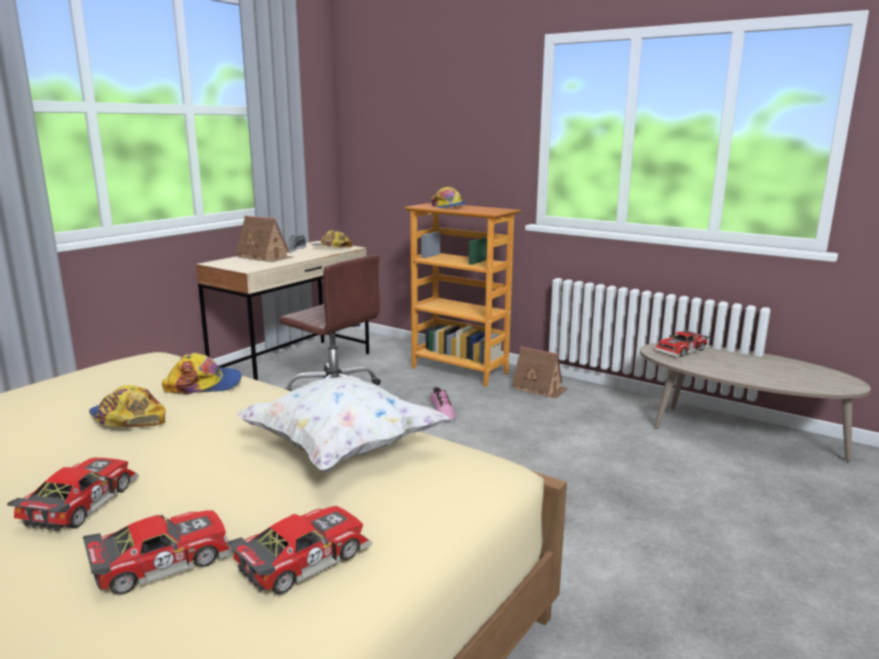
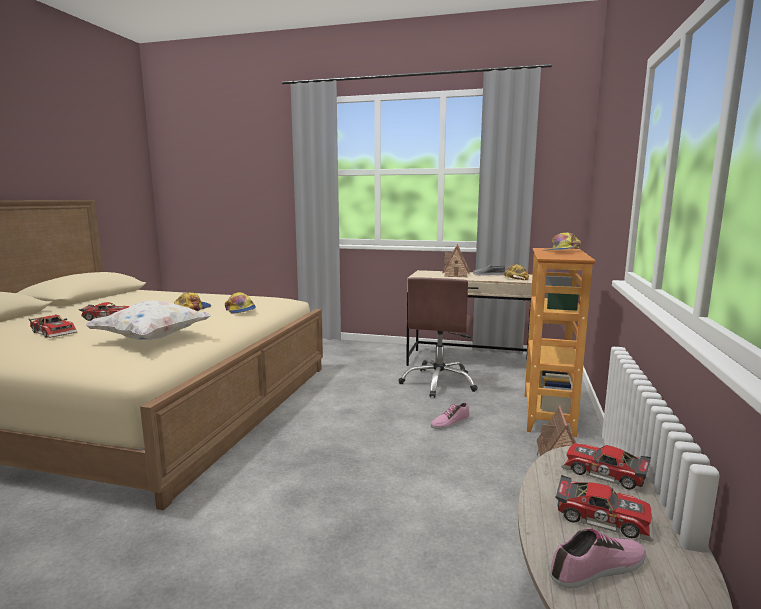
camera: 70 degrees right, 5 degrees down
toy car [227,506,373,594] -> toy car moved to [556,475,654,542]
none -> shoe [550,529,646,589]

